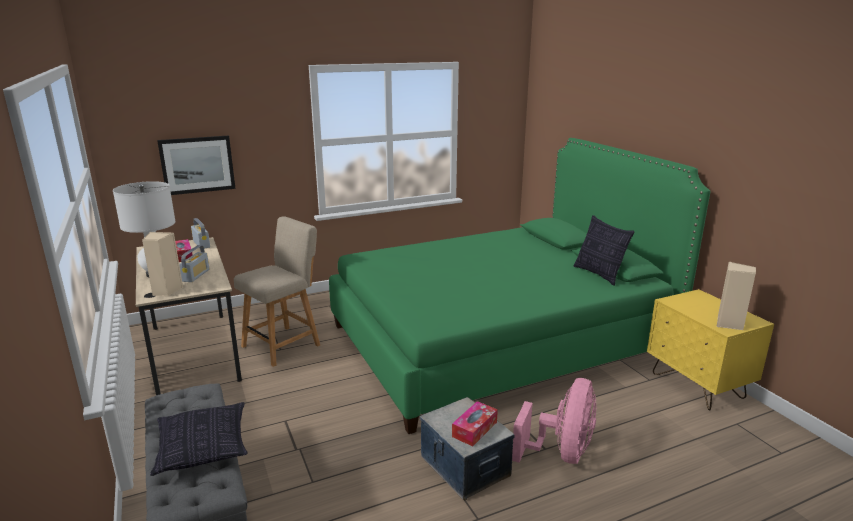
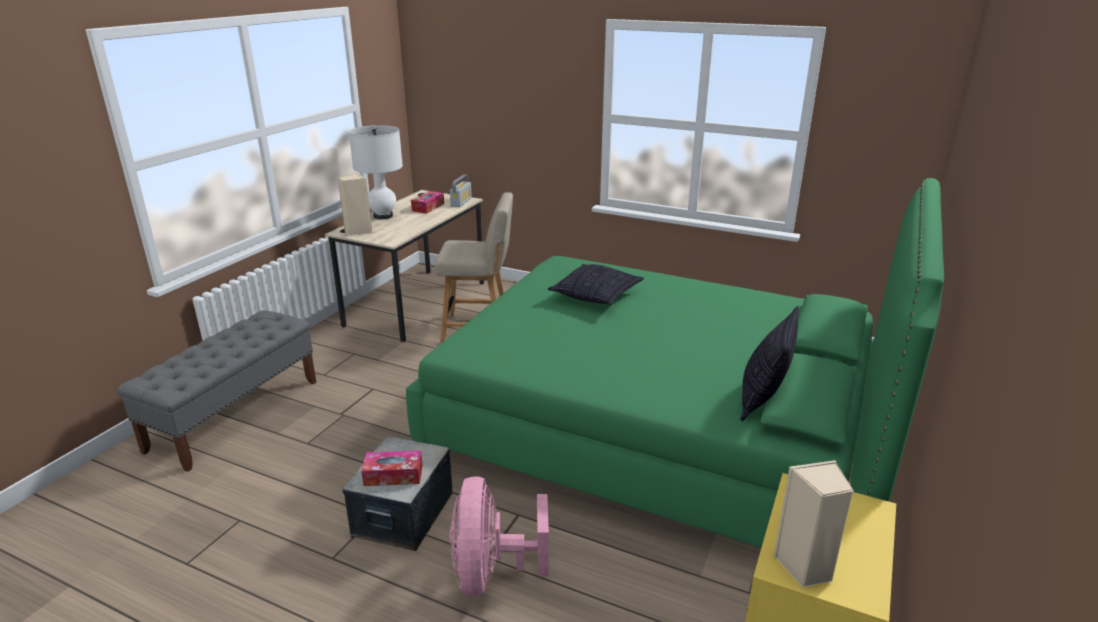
camera: 50 degrees right, 5 degrees up
pillow [150,402,248,476] -> pillow moved to [548,264,644,305]
picture [157,135,236,195] -> none
radio [179,245,209,282] -> none
pink fan [512,378,596,464] -> pink fan turned 105 degrees clockwise [450,476,549,596]

